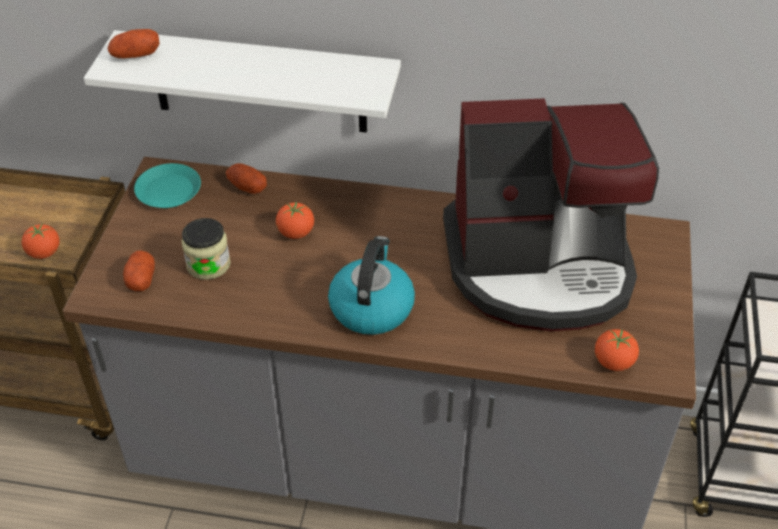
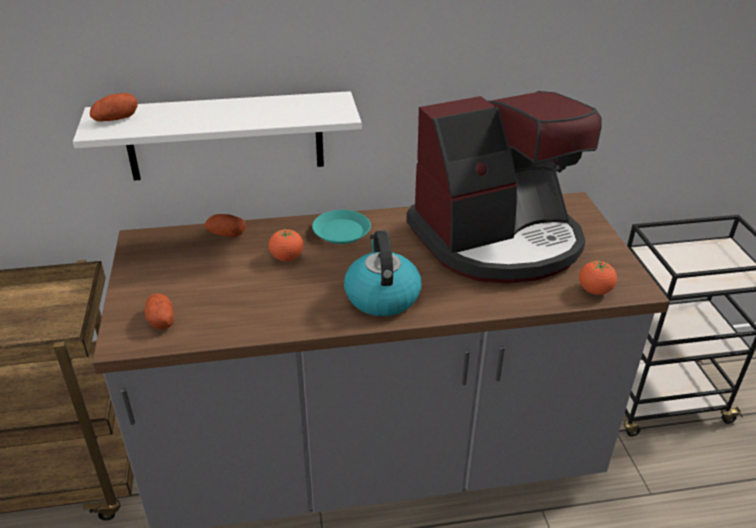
camera: 20 degrees left, 10 degrees down
tomato [22,224,60,259] -> none
turquoise plate [134,163,201,208] -> turquoise plate moved to [312,210,371,244]
jar [182,218,231,280] -> none

